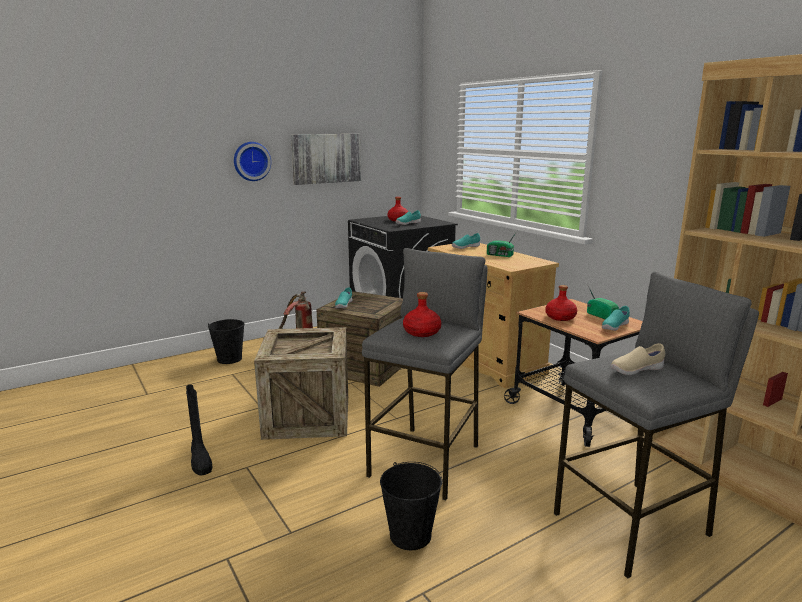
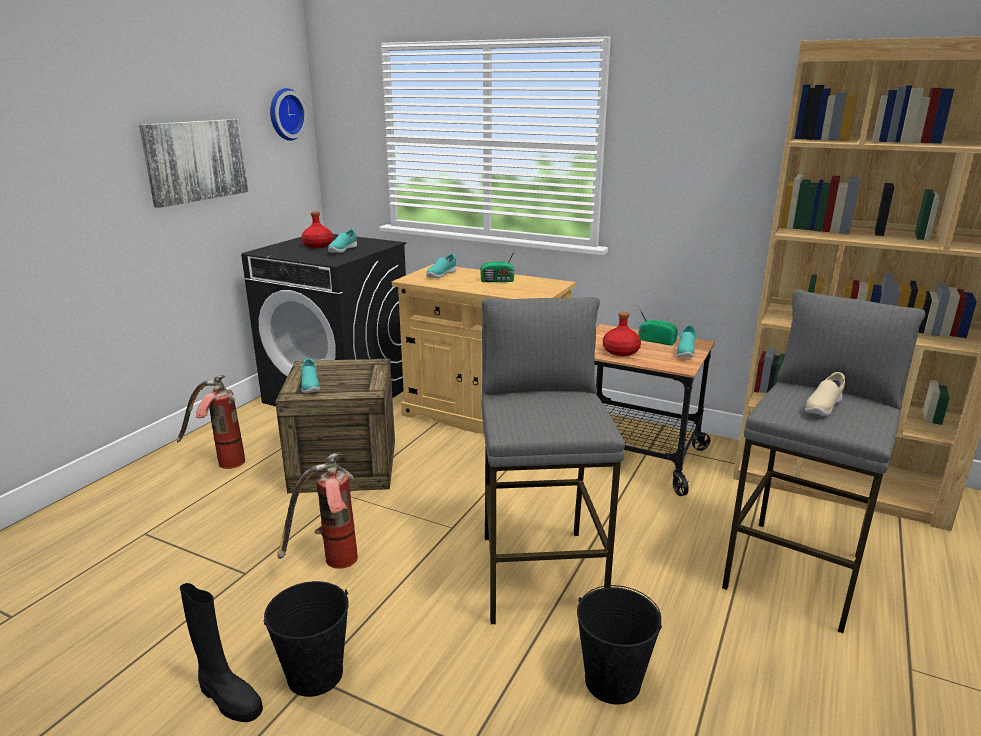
camera: 30 degrees left, 5 degrees up
black bucket [208,319,244,364] -> black bucket moved to [263,581,349,697]
wall clock [234,142,271,181] -> wall clock moved to [270,88,307,141]
crate [254,327,348,440] -> fire extinguisher [278,453,358,569]
red bottle [403,292,441,337] -> none

